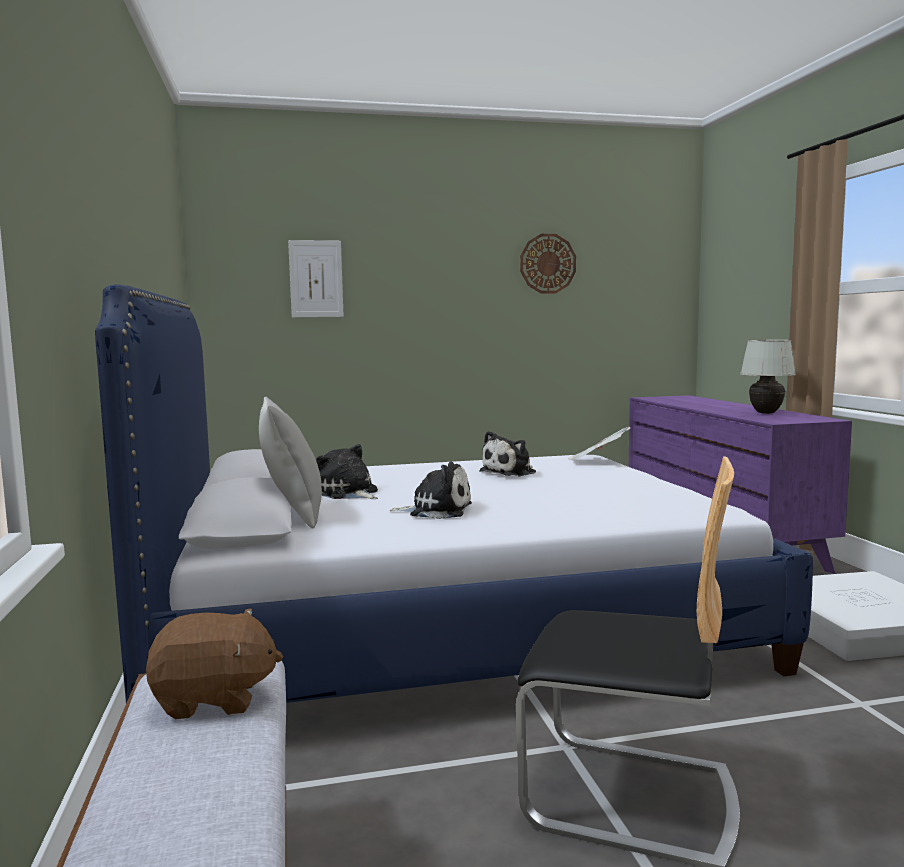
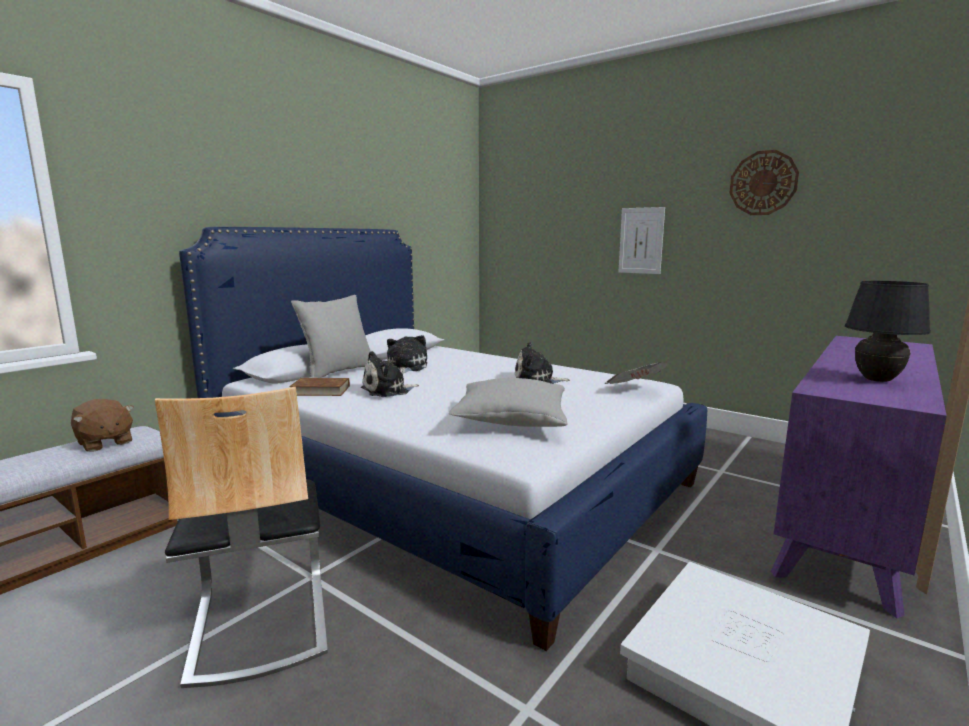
camera: 50 degrees right, 5 degrees up
picture [288,240,344,317] -> picture moved to [618,207,665,274]
plush toy [390,462,472,519] -> plush toy turned 90 degrees clockwise [361,351,419,397]
white table lamp [740,340,796,414] -> black table lamp [845,281,931,382]
none -> brown book [289,378,350,396]
none -> grey pillow [449,378,568,427]

